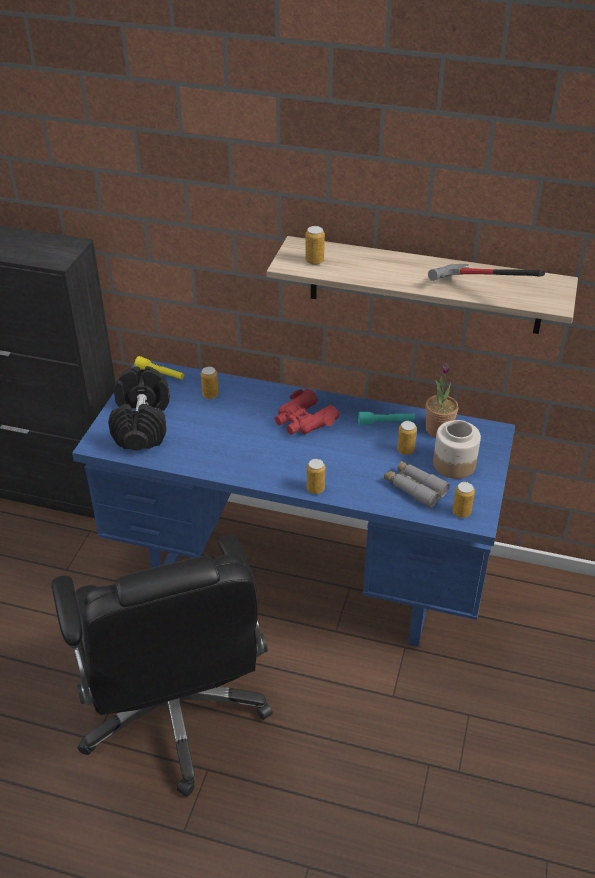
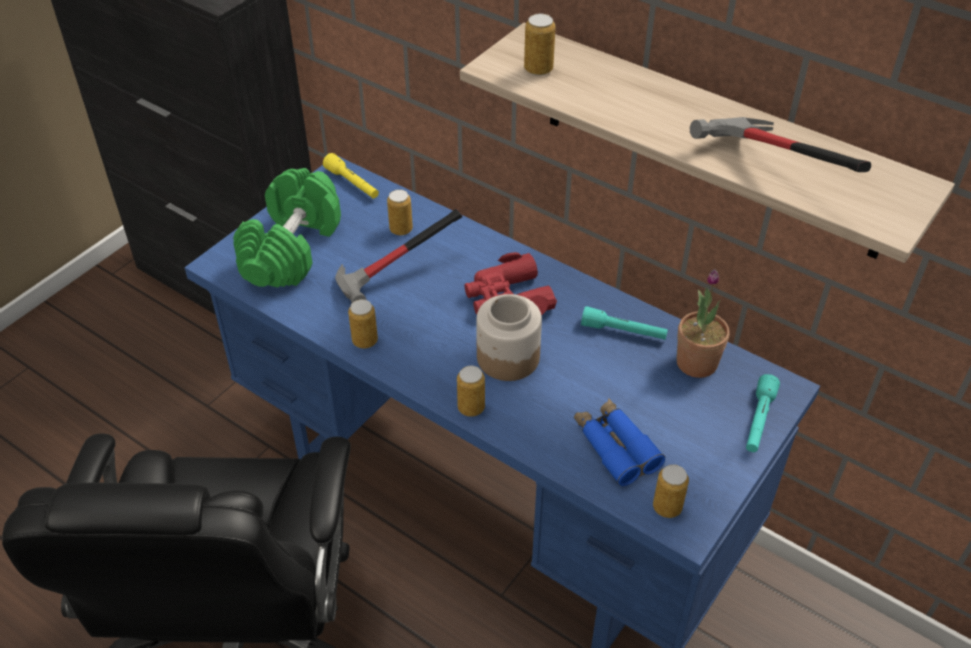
camera: 20 degrees right, 5 degrees up
black dumbbell [108,366,170,451] -> green dumbbell [233,168,341,287]
grey binoculars [384,460,450,508] -> blue binoculars [574,399,665,486]
can [397,421,417,455] -> can moved to [348,299,378,348]
jar [433,420,481,479] -> jar moved to [476,294,542,381]
none -> hammer [335,209,462,303]
none -> turquoise flashlight [746,374,780,452]

